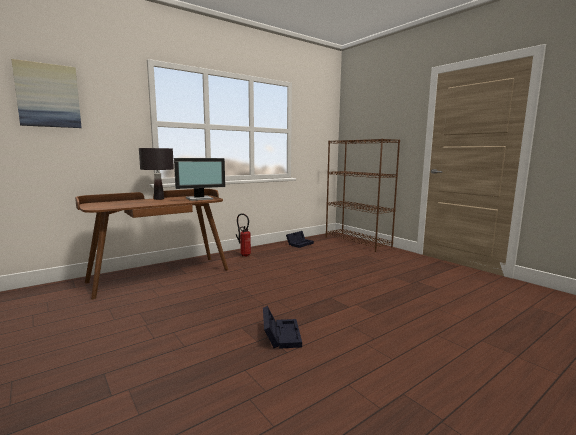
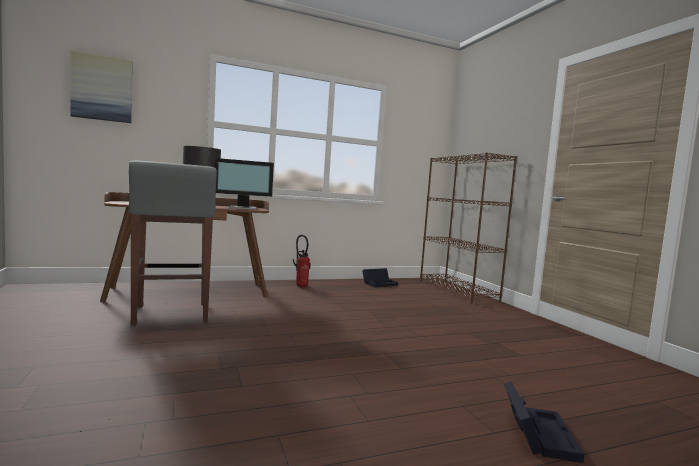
camera: 15 degrees right, 5 degrees down
black storage box [263,306,302,349] -> black storage box moved to [504,382,585,463]
none -> grey stool [129,160,217,325]

